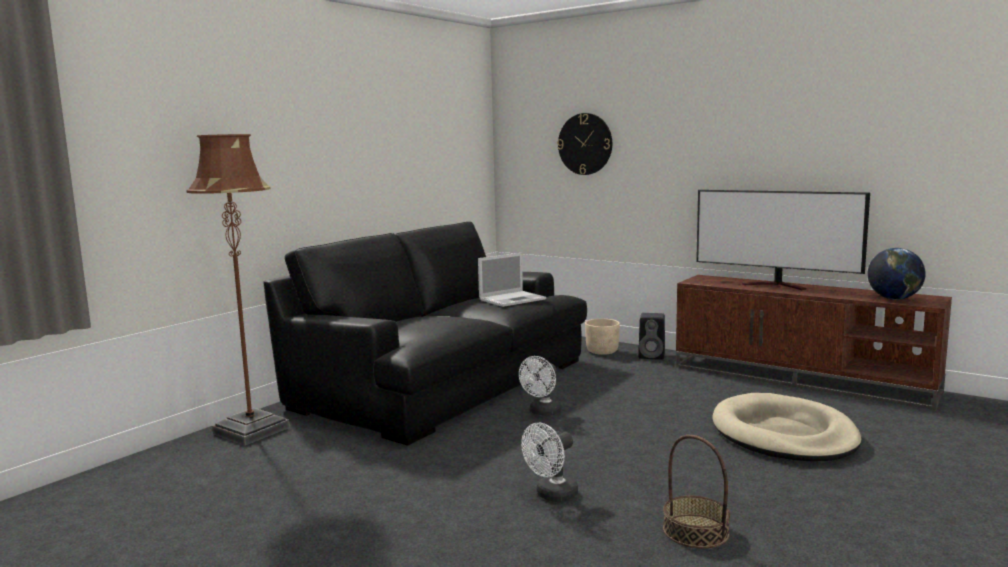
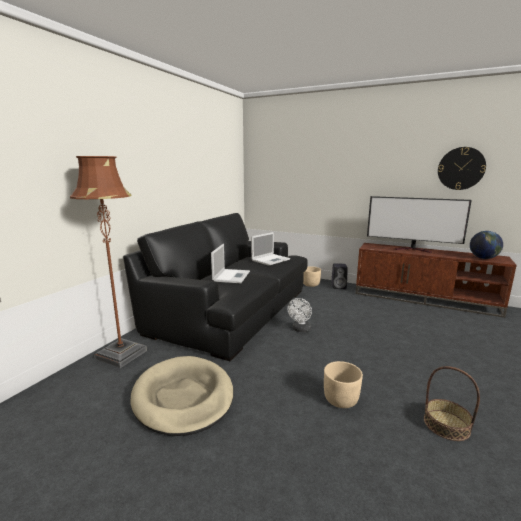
camera: 10 degrees left, 5 degrees up
white fan [521,423,578,502] -> beige planter [324,361,363,408]
wall clock [557,113,612,175] -> wall clock moved to [438,147,486,190]
beige dog bed [712,393,861,461] -> beige dog bed moved to [130,356,234,436]
none -> laptop [211,244,250,283]

